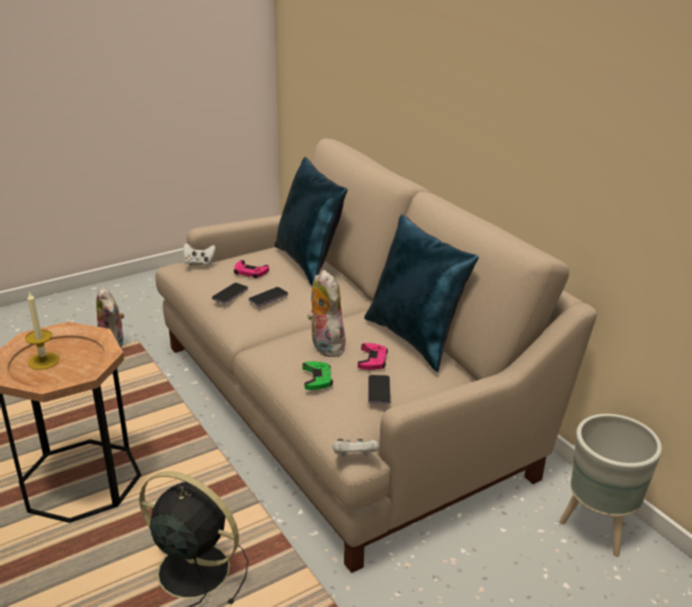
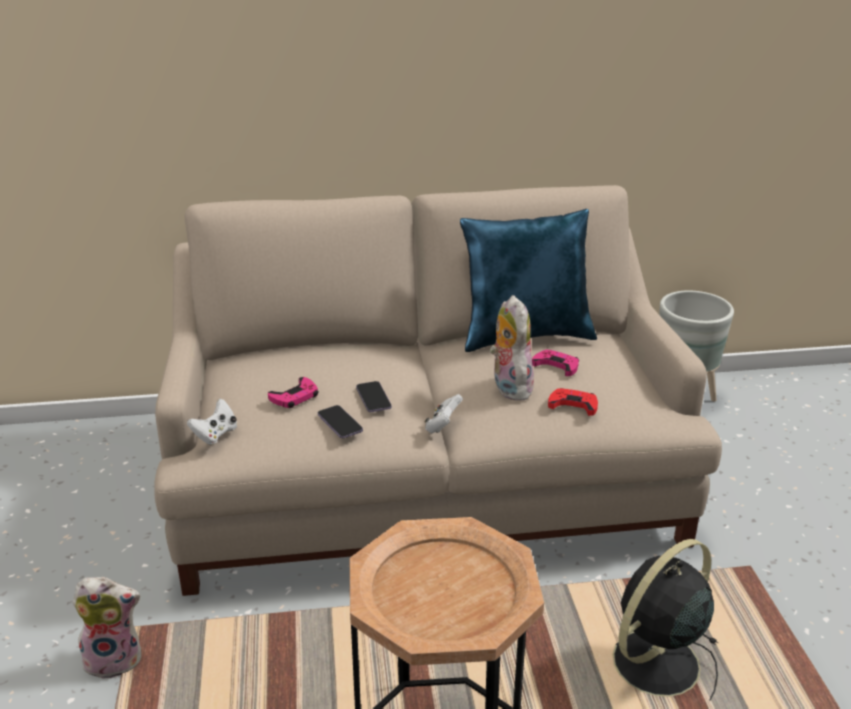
camera: 65 degrees left, 0 degrees up
candle [25,291,59,370] -> none
blue pillow [274,157,347,286] -> none
green game controller [302,361,333,390] -> red game controller [548,388,598,416]
plush toy [307,270,345,357] -> plush toy turned 75 degrees clockwise [489,295,534,401]
white game controller [332,439,380,457] -> white game controller moved to [424,394,463,433]
phone [368,375,391,404] -> none

